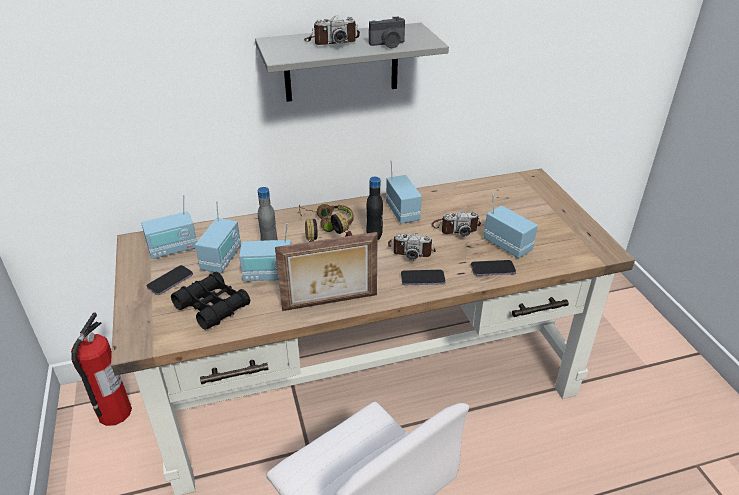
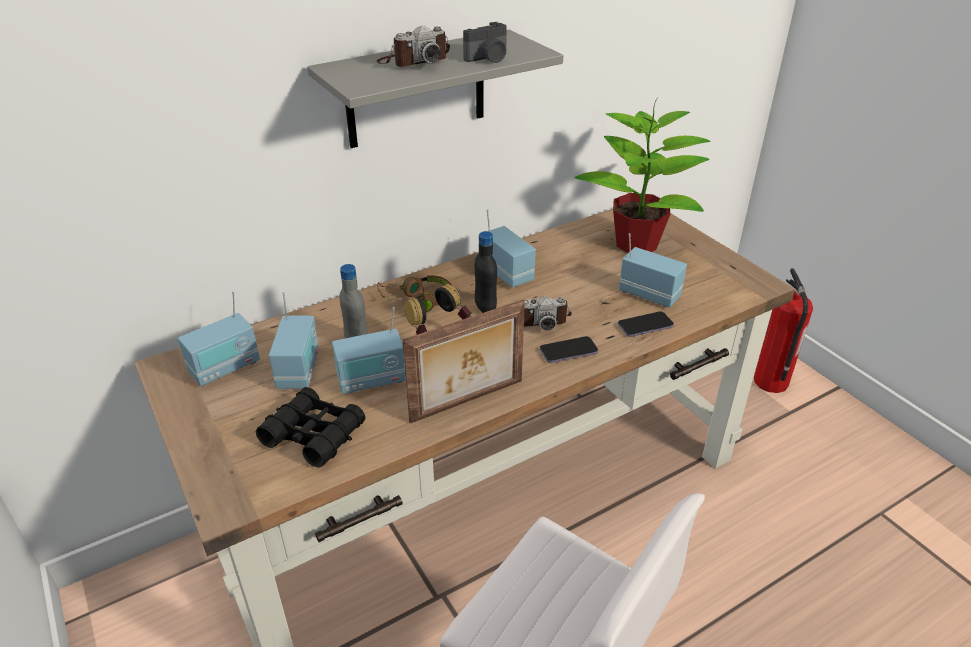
camera: 15 degrees left, 0 degrees up
fire extinguisher [71,312,132,426] -> fire extinguisher moved to [754,268,813,393]
phone [147,265,193,295] -> none
camera [431,211,481,236] -> none
none -> potted plant [574,99,710,253]

